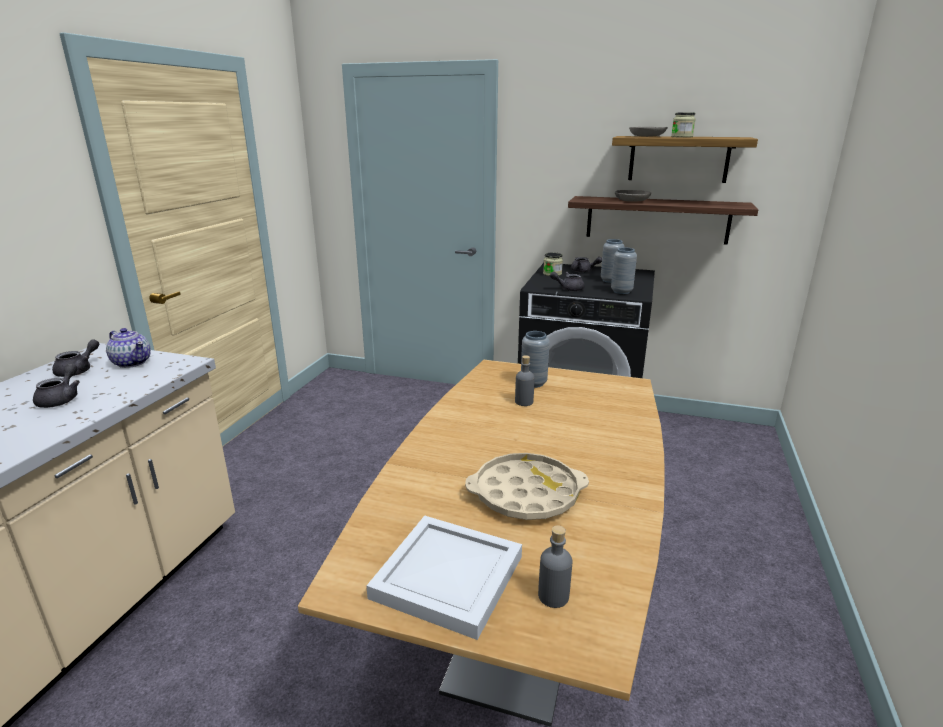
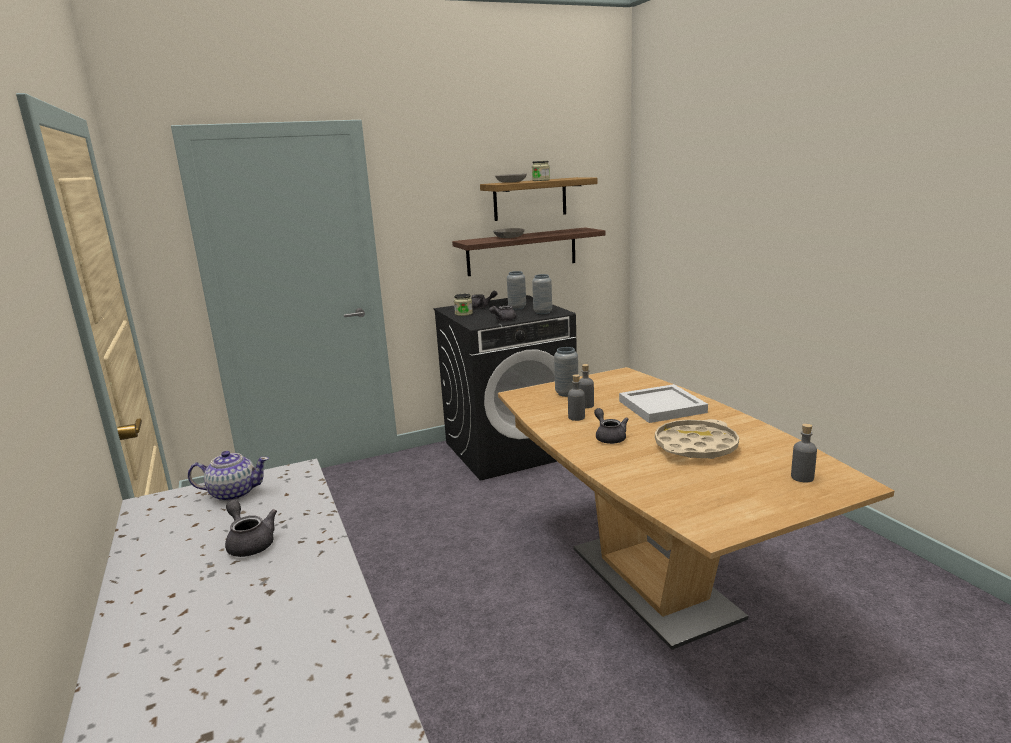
camera: 40 degrees left, 5 degrees down
grey teapot [52,339,99,377] -> grey teapot moved to [594,408,629,444]
white tray [366,516,522,640] -> white tray moved to [619,384,708,423]
none -> grey bottle [568,374,585,421]

